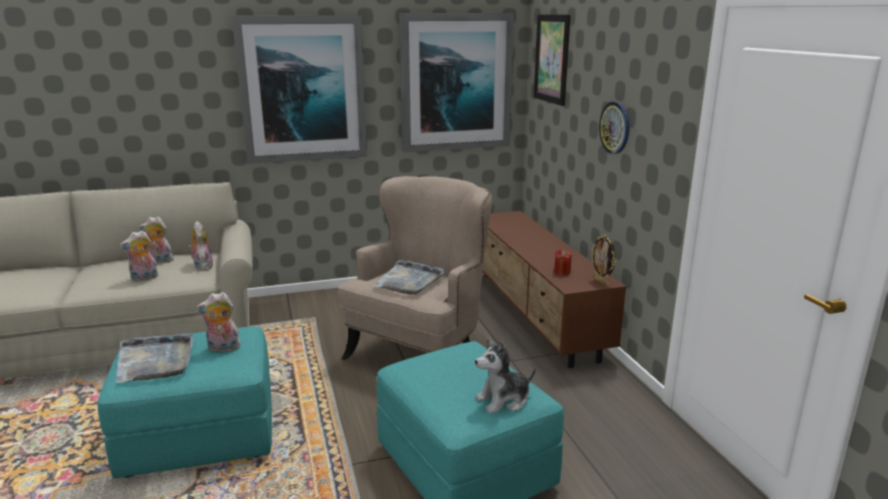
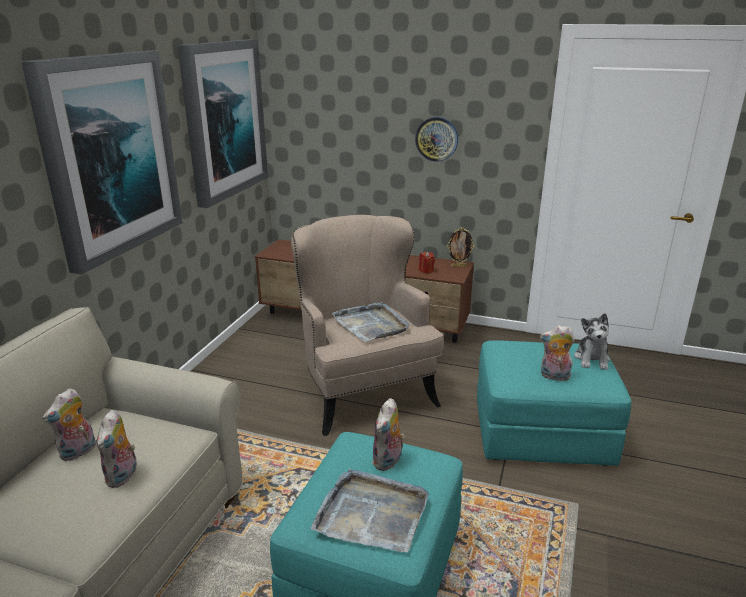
camera: 55 degrees left, 5 degrees up
plush toy [188,221,213,270] -> plush toy moved to [540,325,575,381]
picture [534,14,571,106] -> none

